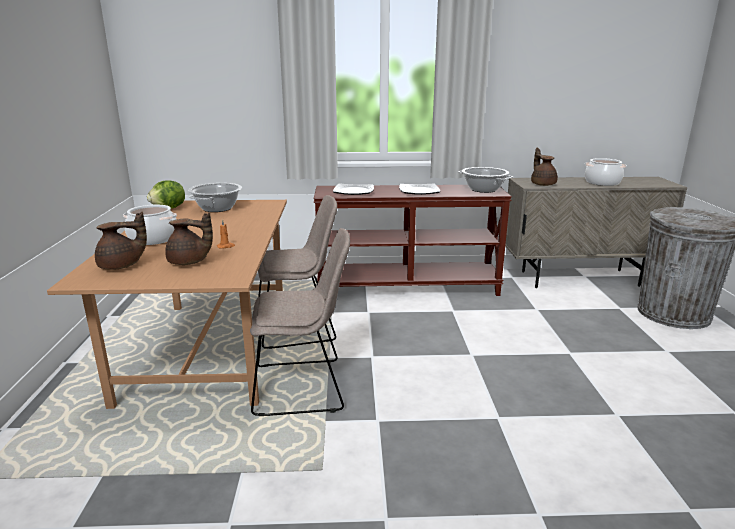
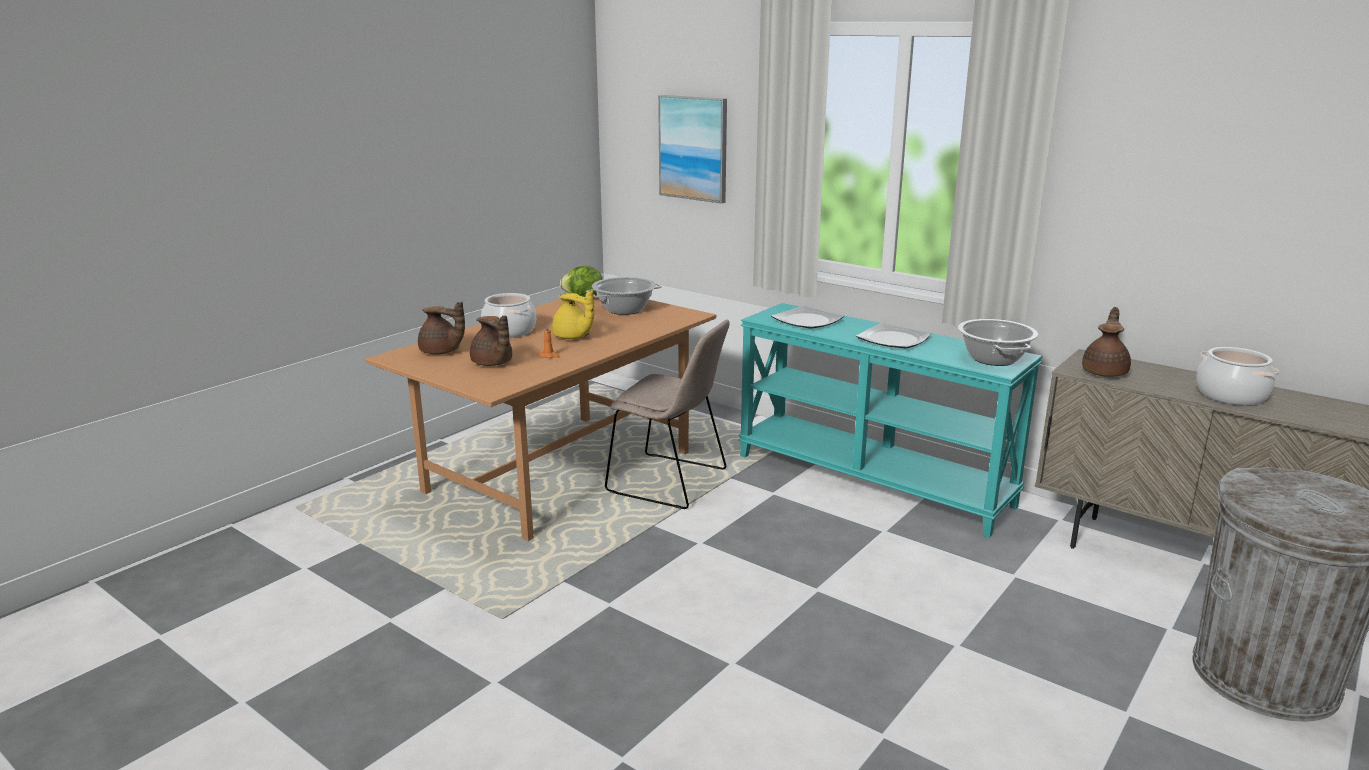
camera: 40 degrees right, 0 degrees up
beige chair [250,228,350,416] -> none
brown console table [314,185,512,296] -> turquoise console table [738,303,1043,538]
none -> yellow teapot [552,290,594,339]
none -> picture [658,95,727,204]

